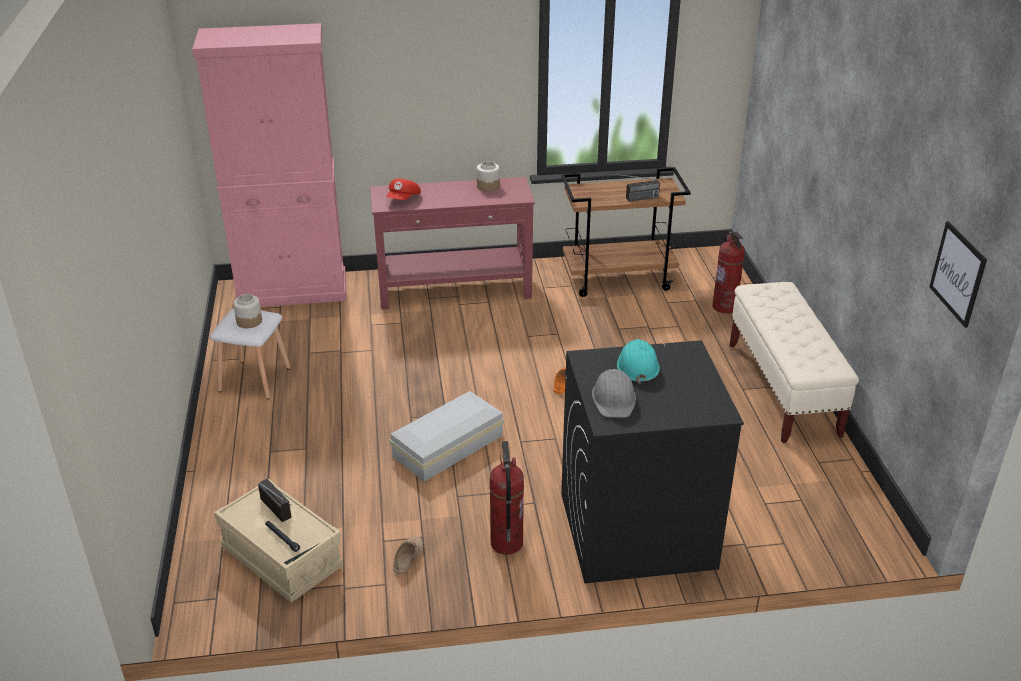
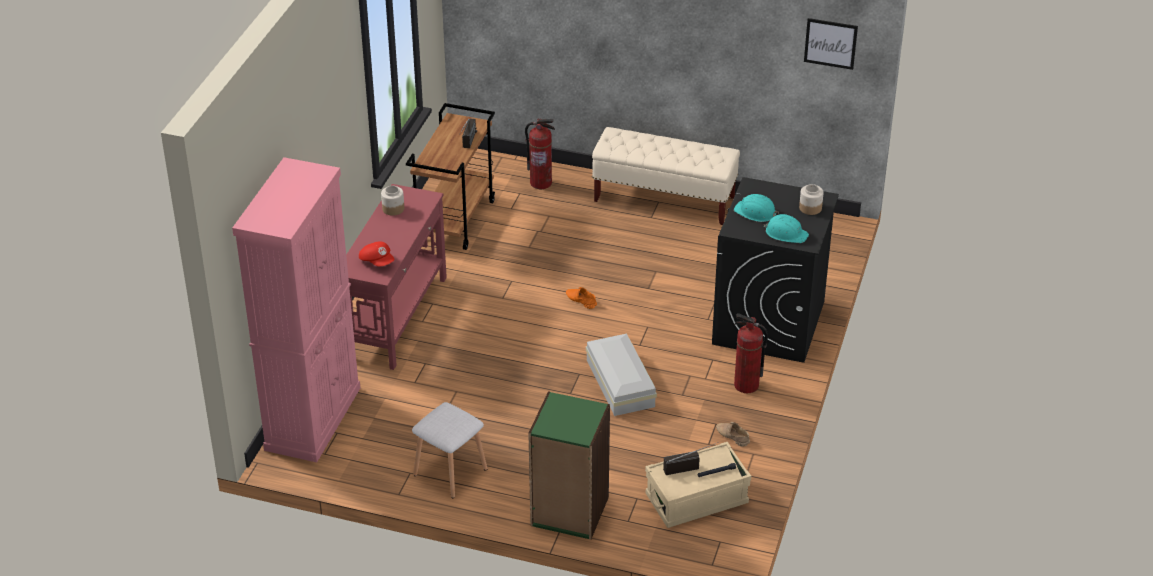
camera: 65 degrees left, 5 degrees up
jar [233,294,262,328] -> jar moved to [799,184,824,215]
grey hard hat [592,369,636,418] -> turquoise hard hat [764,214,809,243]
none -> green bookcase [528,391,610,540]

